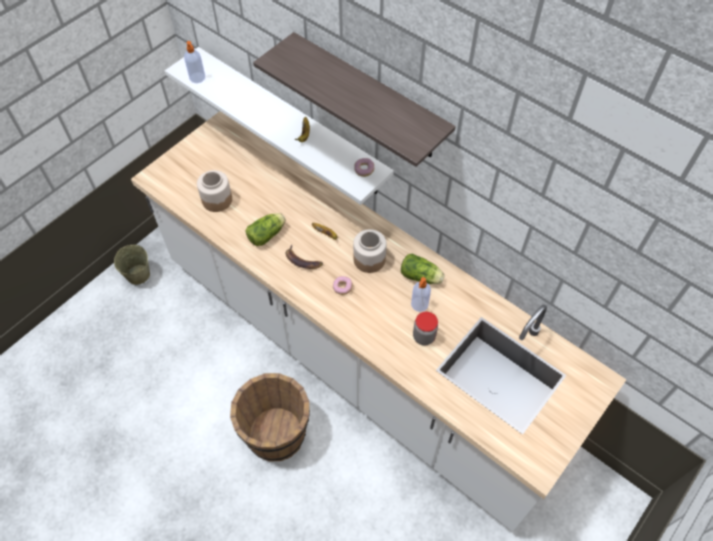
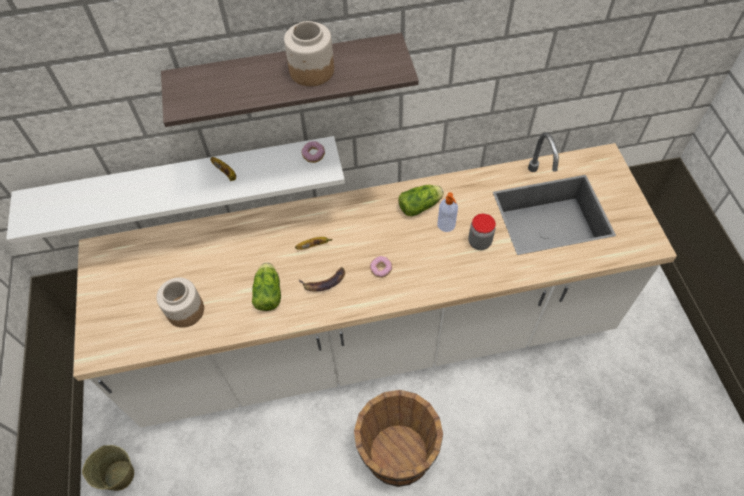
camera: 50 degrees left, 0 degrees up
soap dispenser [184,41,205,83] -> none
jar [353,229,387,273] -> jar moved to [284,21,334,86]

